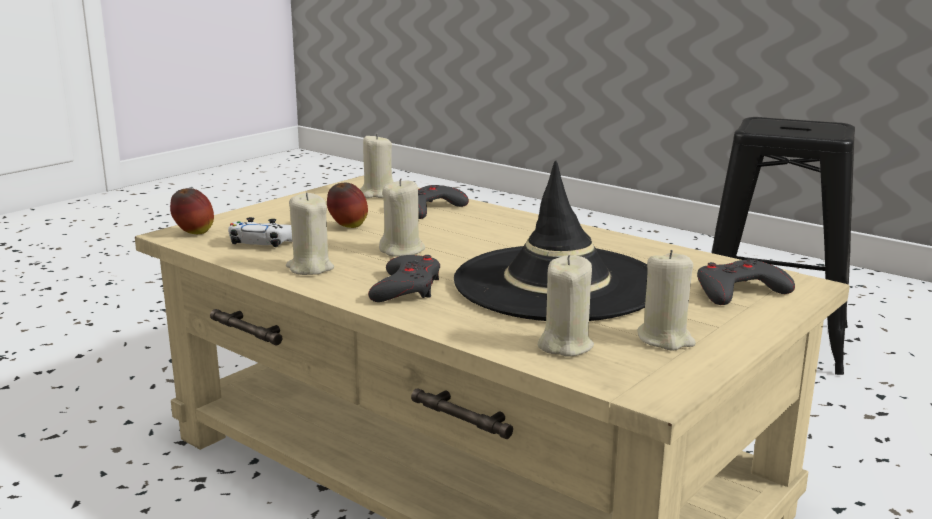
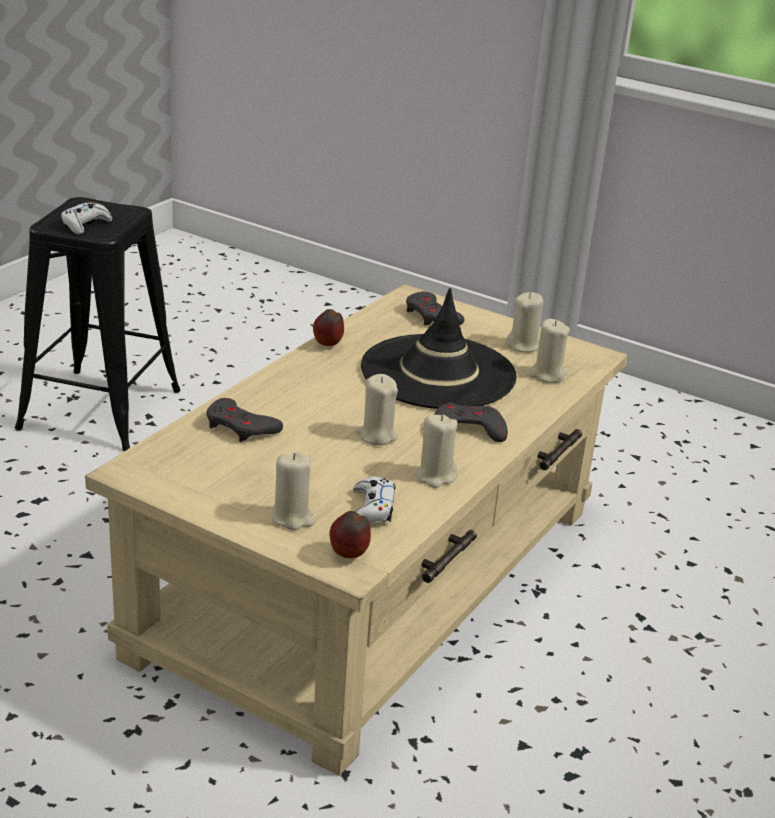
camera: 100 degrees left, 10 degrees up
apple [327,183,368,228] -> apple moved to [313,309,344,346]
beige candle [360,133,394,198] -> beige candle moved to [271,452,314,530]
none -> white game controller [61,202,112,235]

